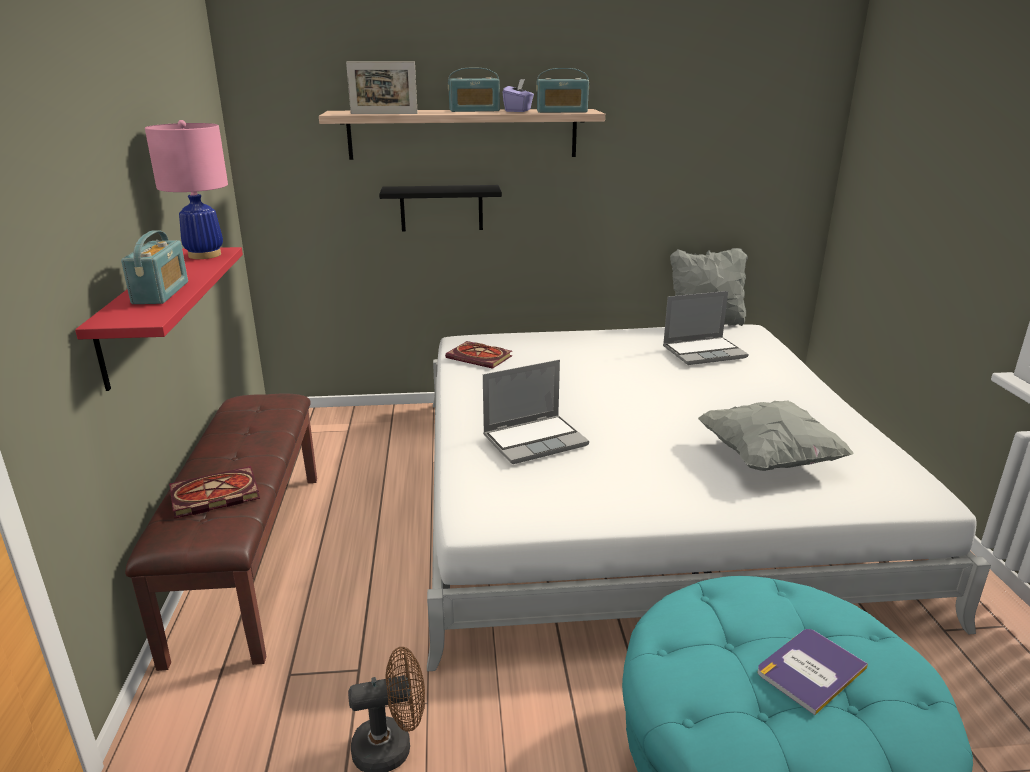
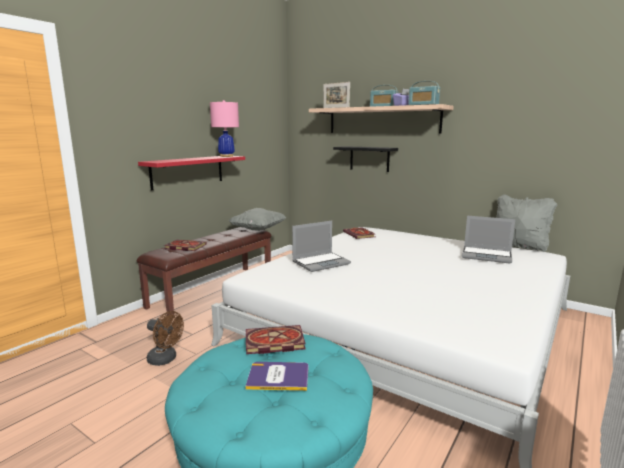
camera: 40 degrees right, 10 degrees down
radio [121,230,188,304] -> none
laptop [483,360,589,464] -> laptop turned 45 degrees counterclockwise [292,221,351,272]
grey pillow [698,401,853,471] -> grey pillow moved to [229,208,286,231]
none -> book [246,325,306,354]

